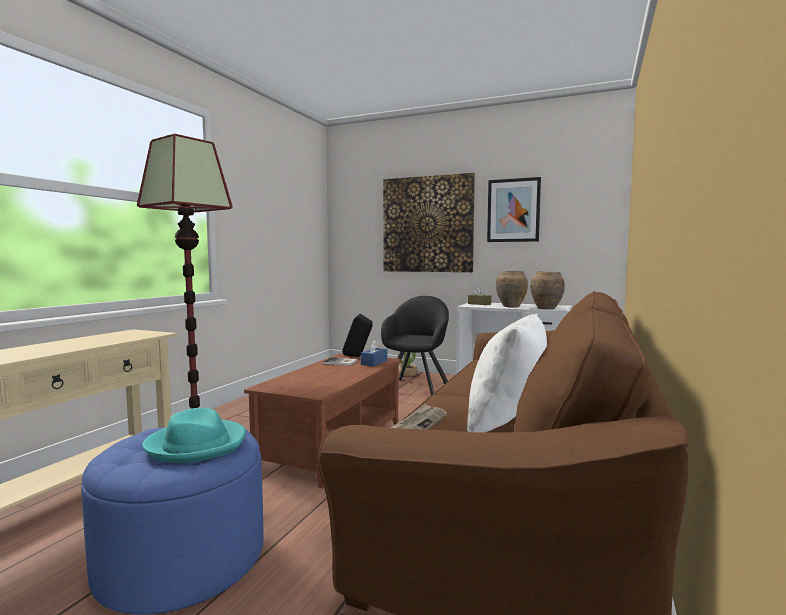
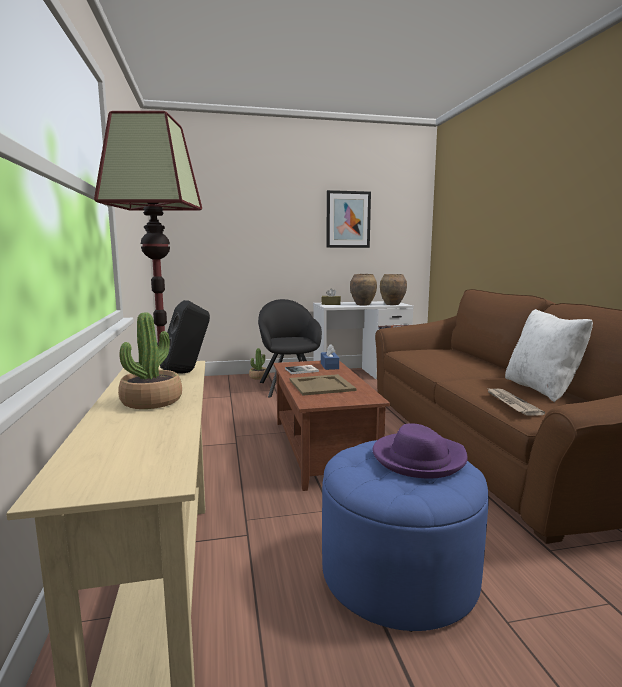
camera: 35 degrees left, 5 degrees up
turquoise hat [142,408,246,463] -> purple hat [373,423,468,478]
black speaker [342,314,373,357] -> black speaker moved to [160,300,210,374]
picture [383,173,475,272] -> none
none -> potted plant [118,312,182,409]
none -> beige tray [290,374,357,396]

